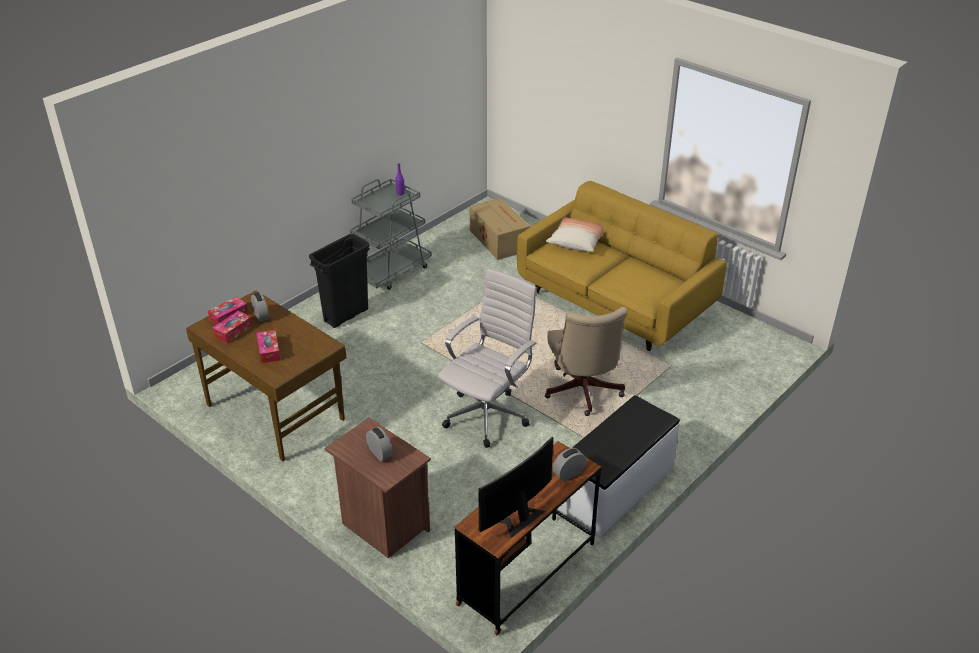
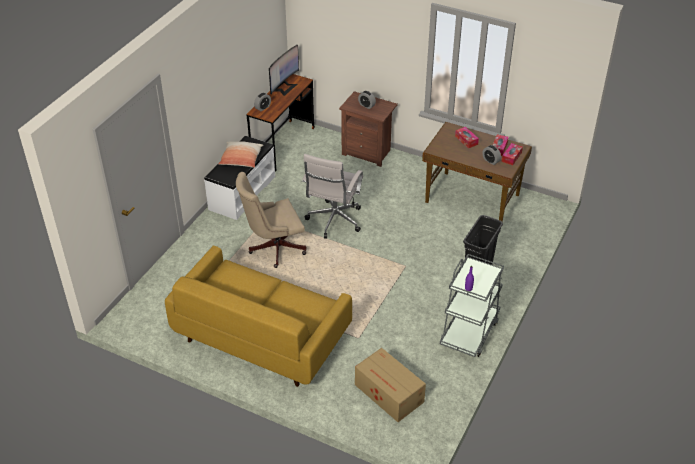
camera: 165 degrees right, 5 degrees up
beige office chair [545,307,627,416] -> beige office chair turned 90 degrees counterclockwise [236,172,307,268]
pillow [546,217,603,252] -> pillow moved to [218,141,263,168]

